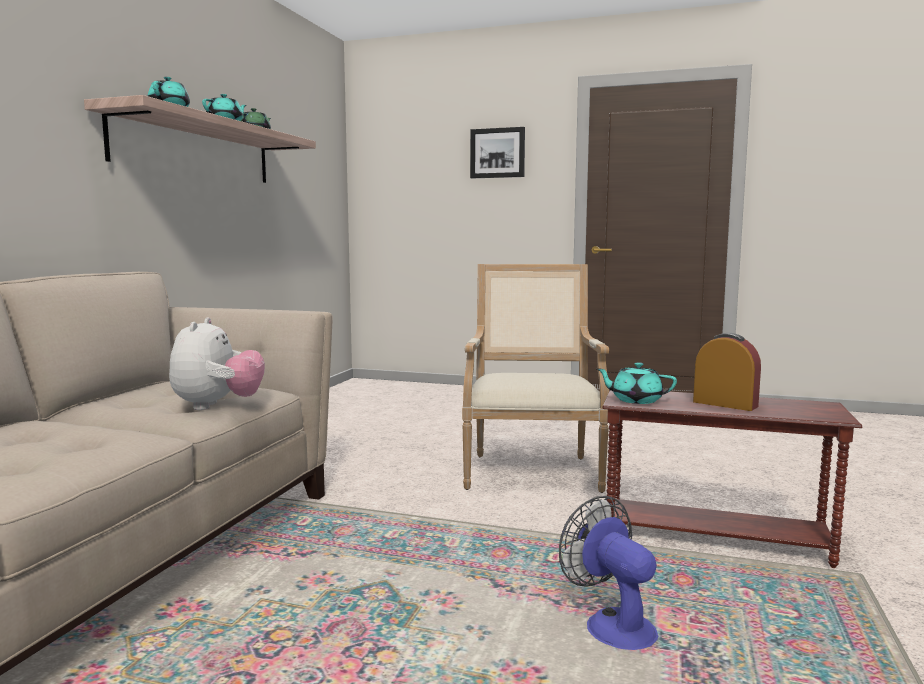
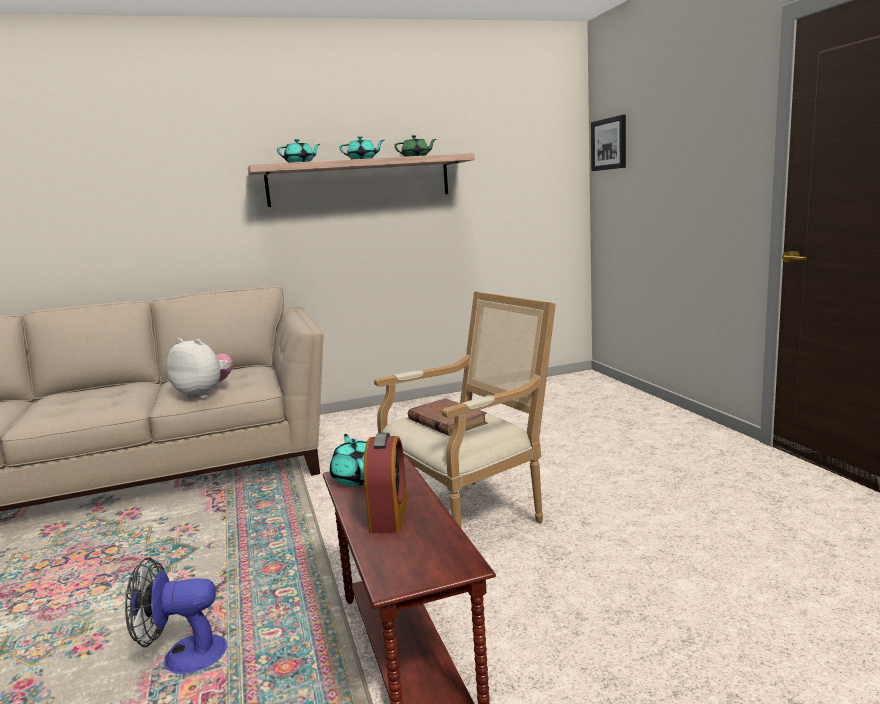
camera: 55 degrees right, 5 degrees up
plush toy [169,318,265,410] -> plush toy turned 120 degrees counterclockwise [167,338,233,399]
picture [470,127,525,178] -> picture moved to [591,115,626,171]
fan [559,496,658,650] -> fan turned 120 degrees counterclockwise [125,557,227,674]
none -> brown book [408,398,488,436]

